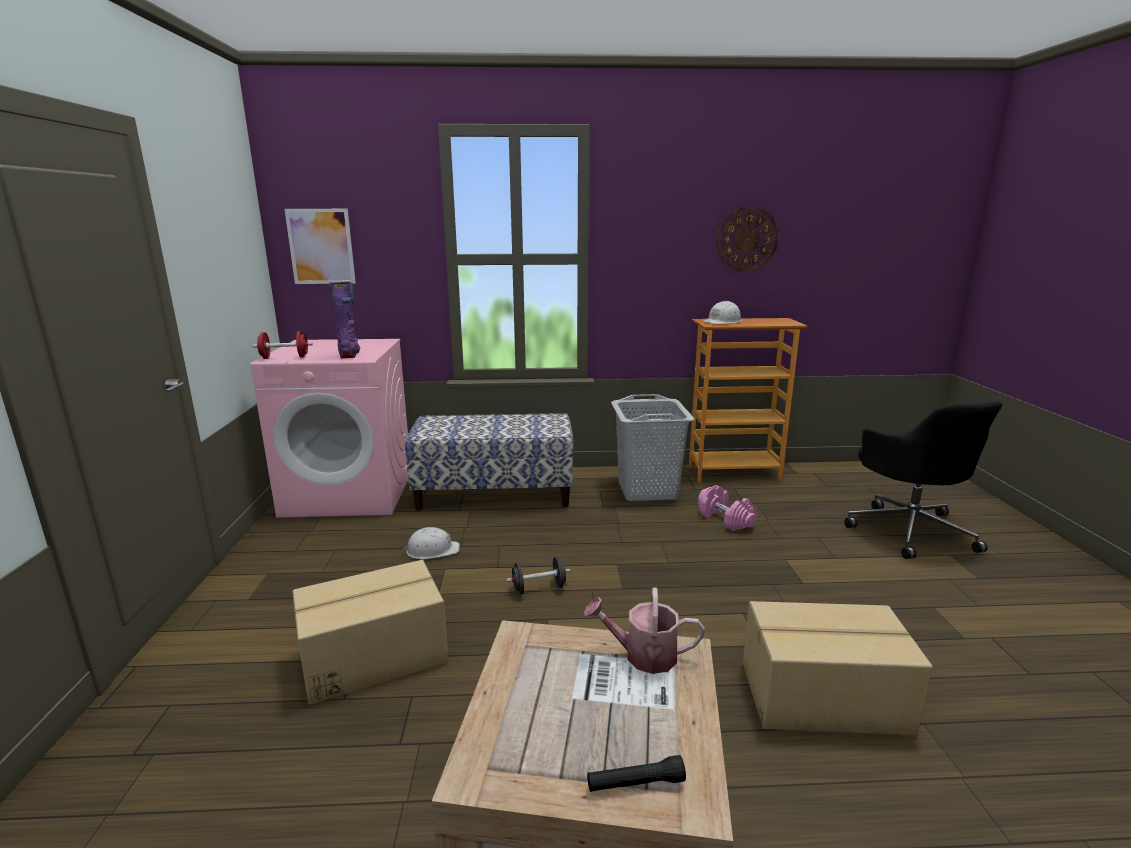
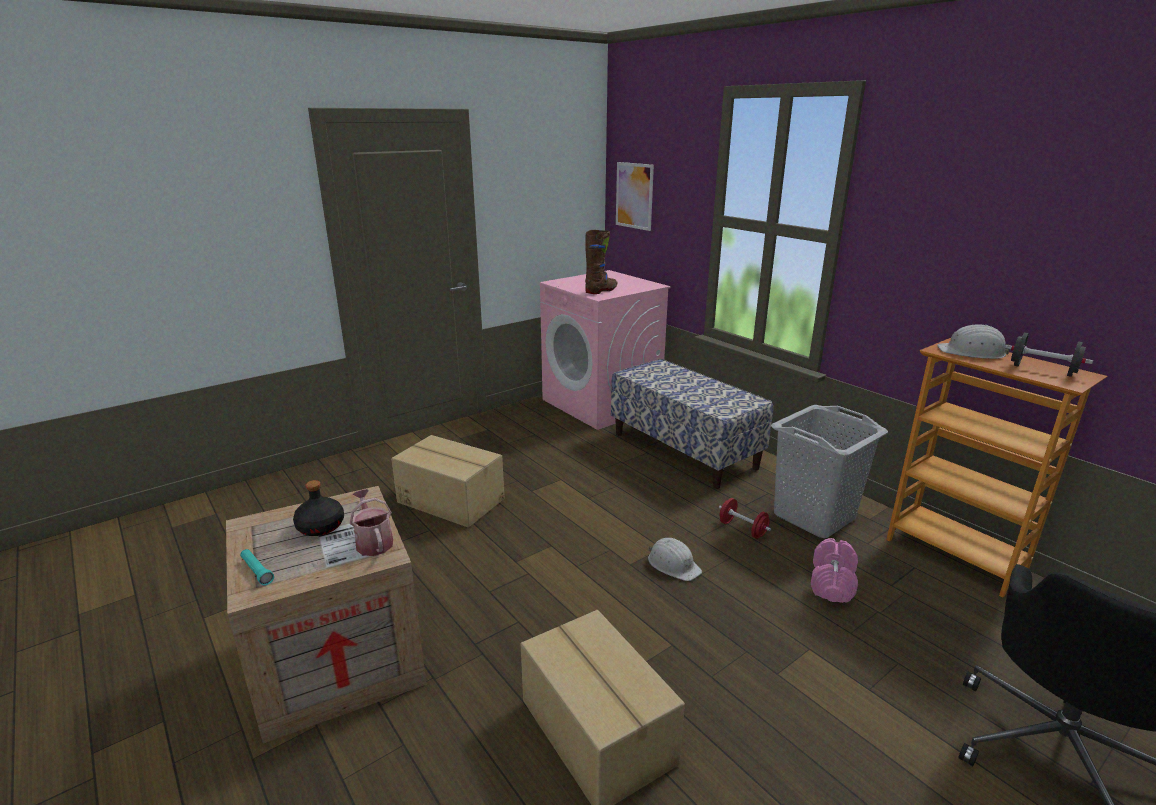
camera: 55 degrees right, 5 degrees up
red dumbbell [253,331,313,359] -> red dumbbell moved to [719,498,771,539]
purple boot [328,282,360,358] -> brown boot [585,230,617,294]
white hard hat [402,527,460,559] -> white hard hat moved to [648,538,702,581]
black dumbbell [506,557,571,595] -> black dumbbell moved to [1005,333,1093,377]
black flashlight [587,755,686,792] -> turquoise flashlight [240,549,274,585]
wall clock [717,207,779,271] -> none
none -> black bottle [293,480,344,536]

